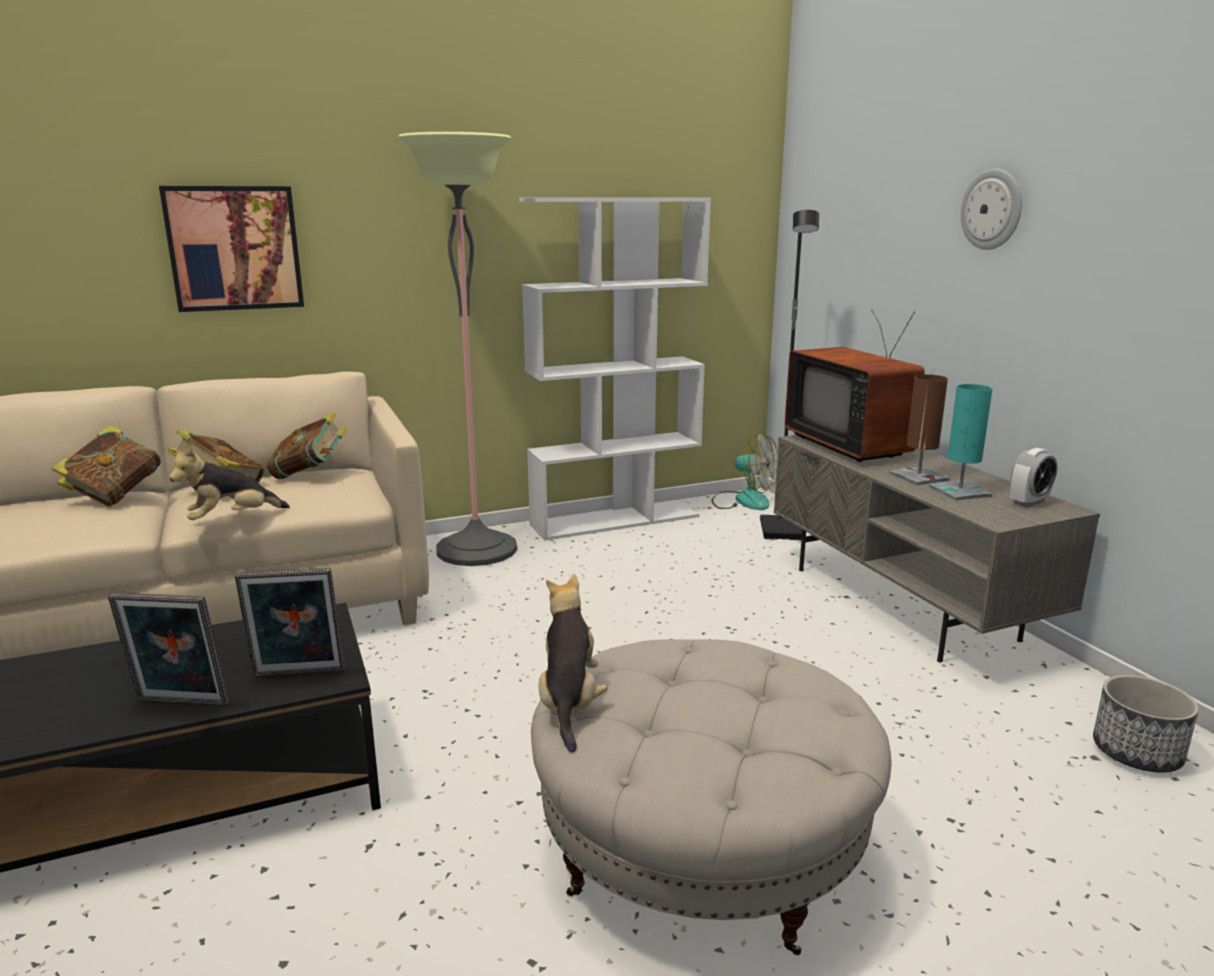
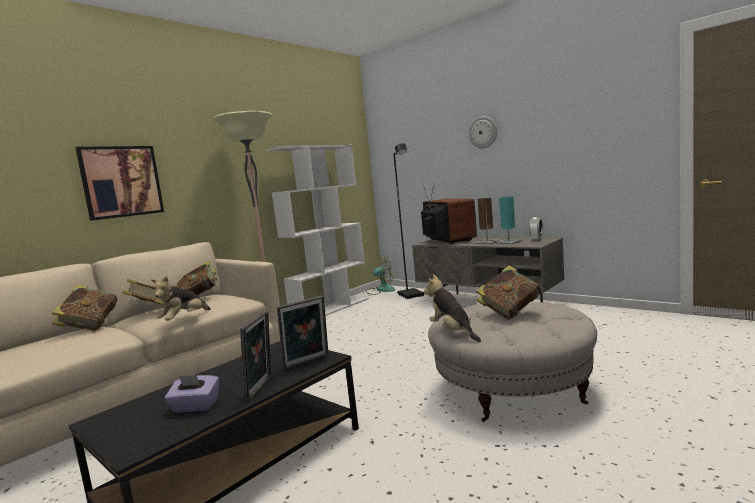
camera: 25 degrees left, 10 degrees down
picture frame [108,593,229,706] -> picture frame turned 60 degrees counterclockwise [240,311,271,401]
television [785,310,925,462] -> television turned 150 degrees counterclockwise [421,182,477,244]
planter [1093,675,1199,773] -> none
none -> purple tissue box [165,375,219,413]
none -> book [476,265,541,320]

